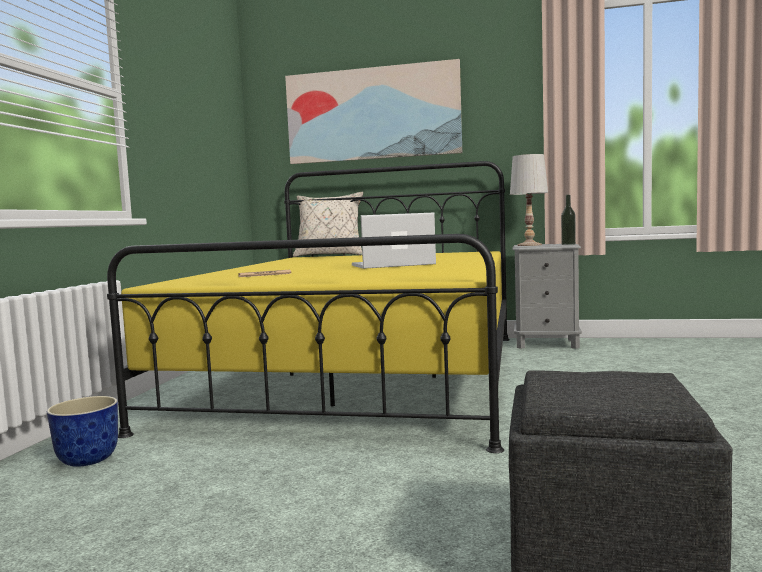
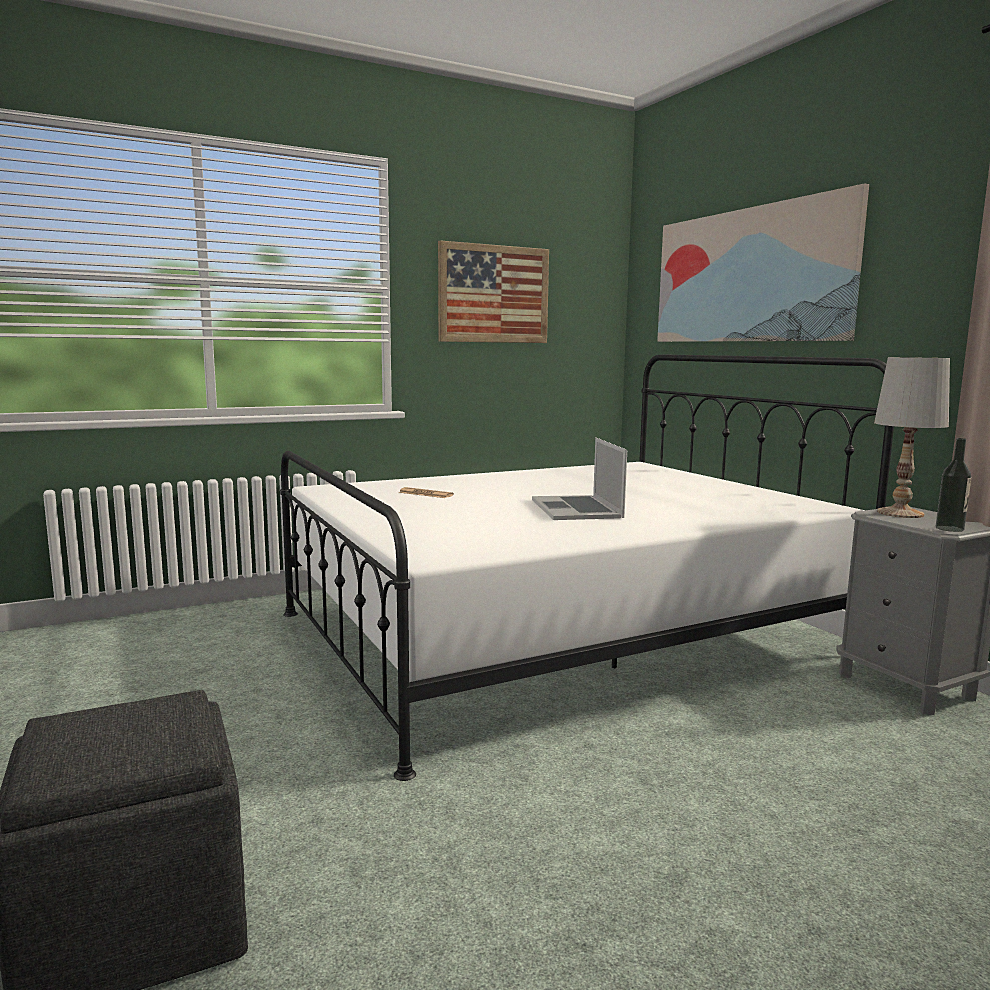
camera: 50 degrees right, 5 degrees up
planter [47,396,118,467] -> none
yellow bed [107,161,509,453] -> white bed [280,354,894,781]
beige pillow [293,192,363,257] -> none
laptop [352,212,436,269] -> laptop turned 135 degrees counterclockwise [532,437,627,520]
none -> picture [438,240,549,343]

